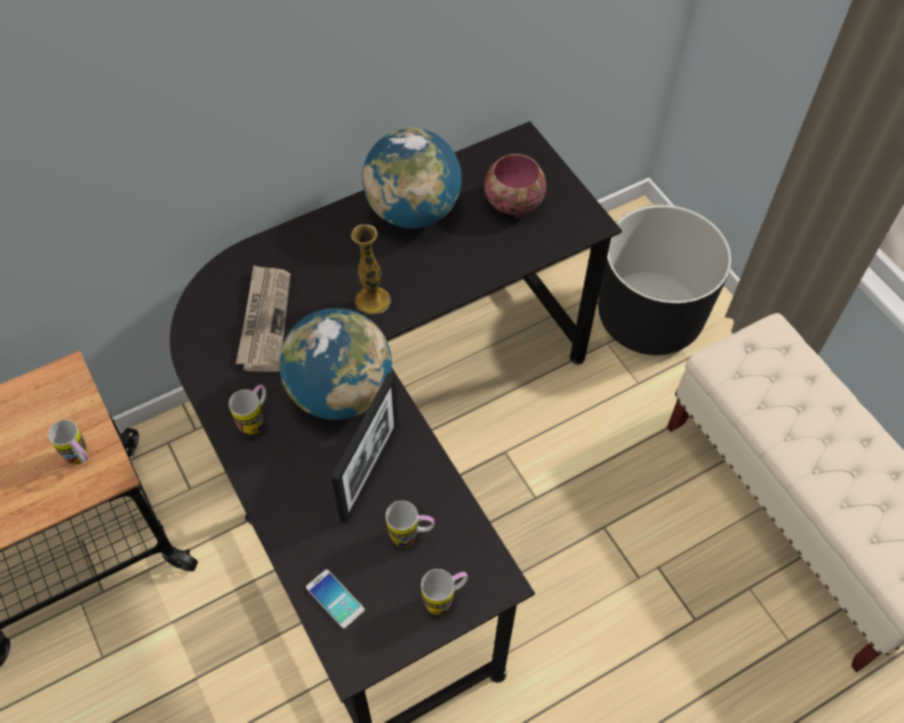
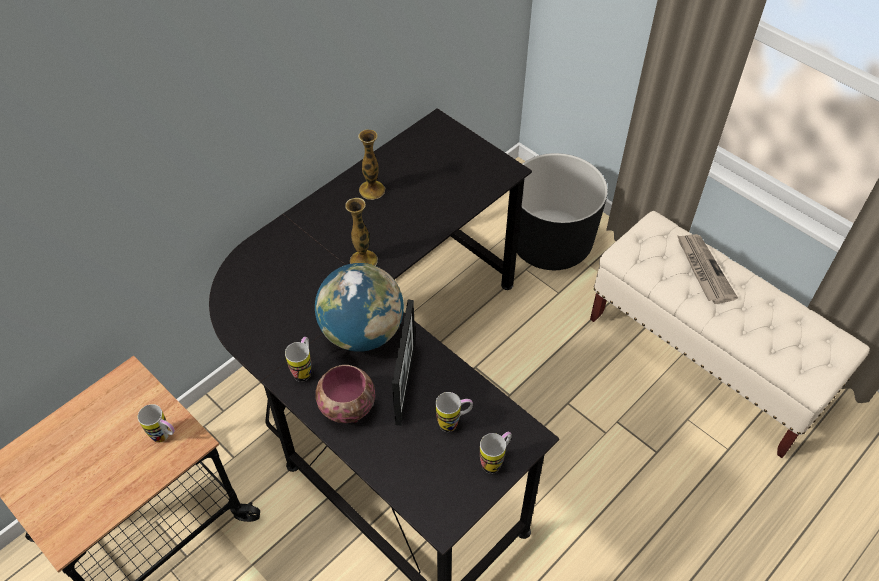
camera: 15 degrees left, 5 degrees down
newspaper [236,265,290,372] -> newspaper moved to [677,234,738,304]
phone [306,569,365,629] -> none
globe [362,128,462,229] -> vase [358,130,386,200]
bowl [484,154,547,219] -> bowl moved to [315,365,375,423]

